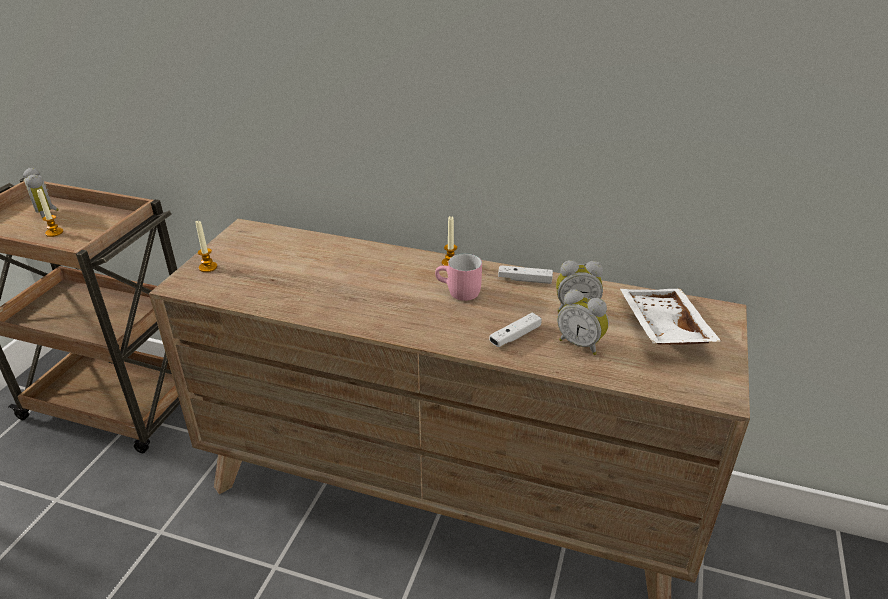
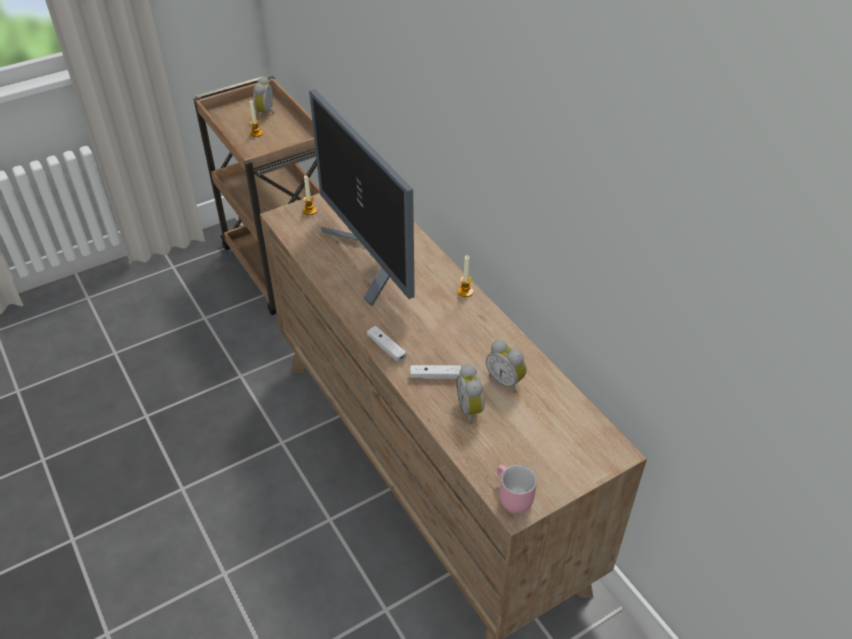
camera: 40 degrees right, 10 degrees up
pink mug [435,253,482,301] -> pink mug moved to [497,465,537,514]
white game controller [498,265,553,284] -> white game controller moved to [367,326,406,363]
white tray [620,289,722,345] -> none
none -> monitor [309,89,415,306]

